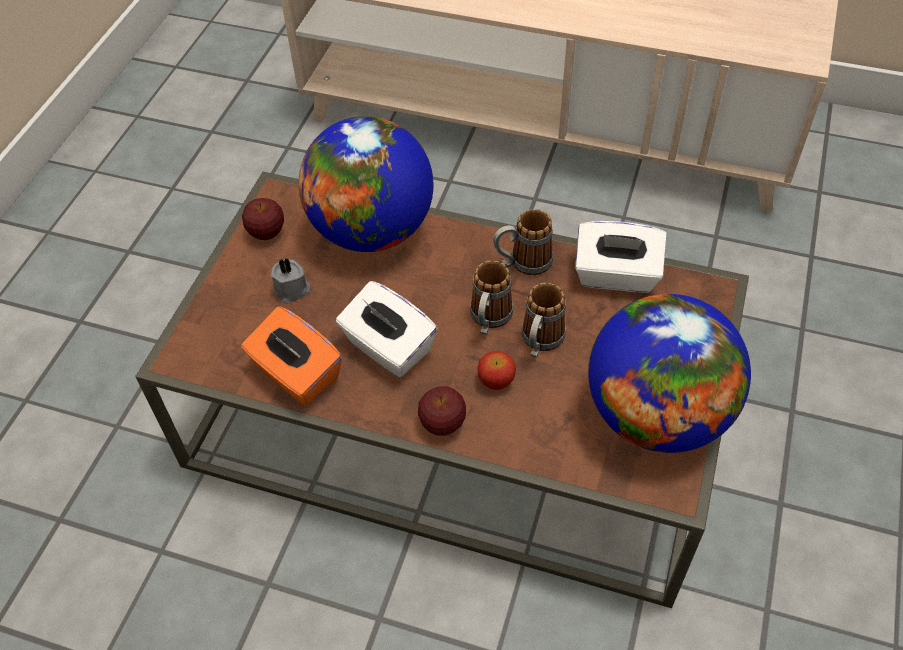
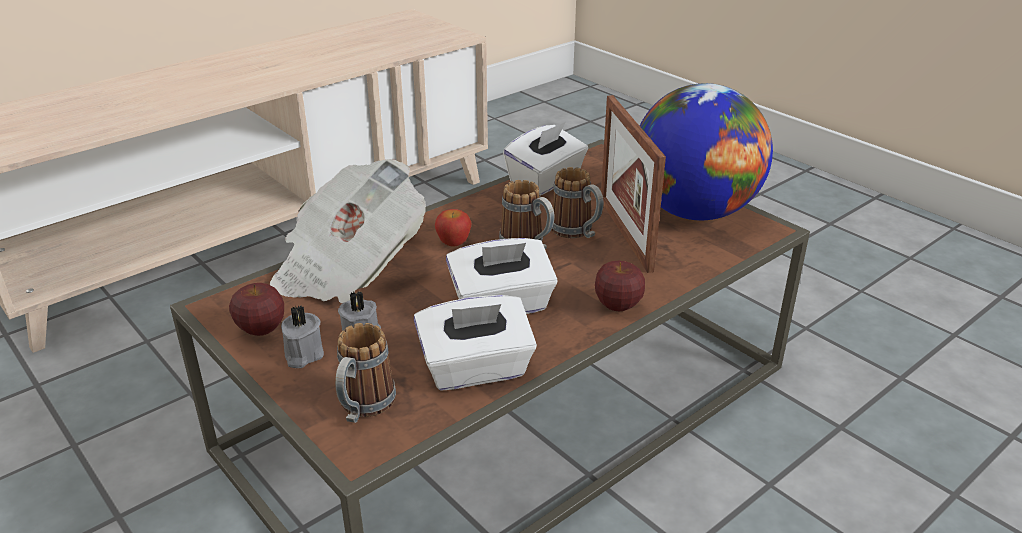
camera: 60 degrees left, 20 degrees down
orange tissue box [241,306,342,405] -> white tissue box [414,295,537,391]
globe [299,116,433,252] -> newspaper [270,159,426,303]
apple [477,351,516,390] -> apple moved to [435,209,471,246]
mug [493,209,553,275] -> mug moved to [335,323,396,423]
none -> grey candle [281,305,324,368]
none -> picture frame [601,95,666,273]

